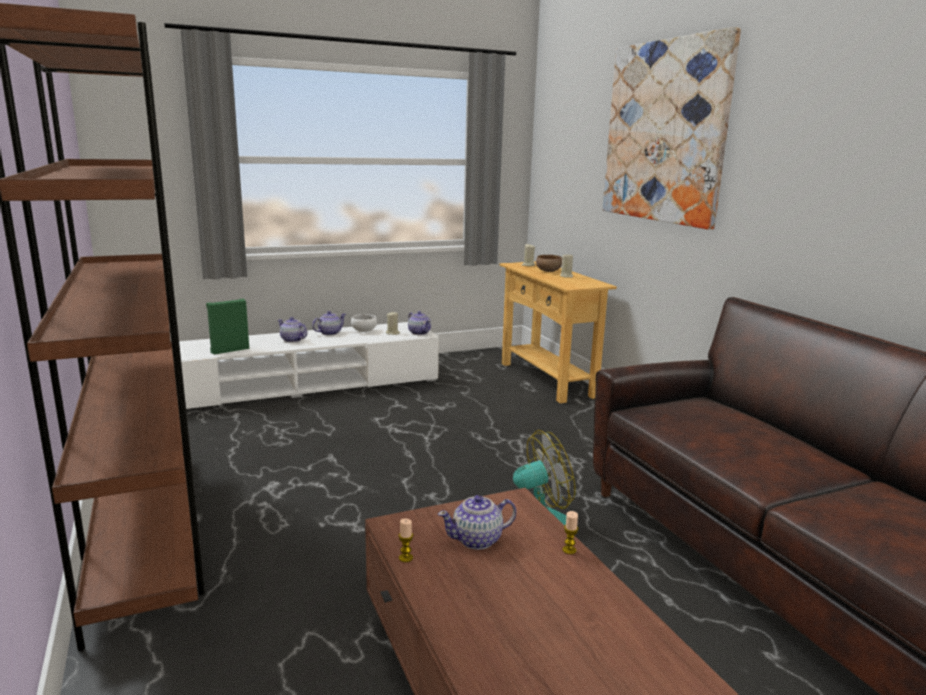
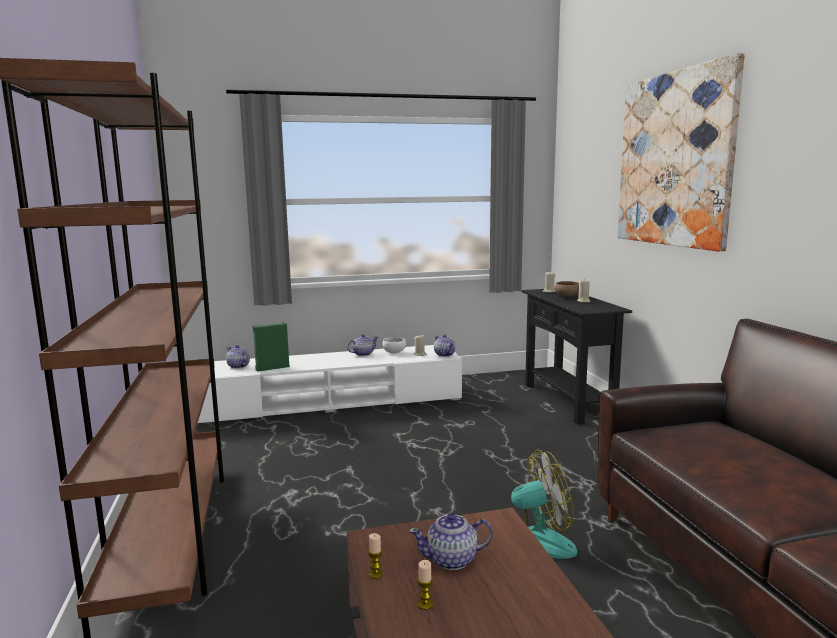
camera: 10 degrees right, 5 degrees down
teapot [278,317,308,343] -> teapot moved to [226,345,250,369]
beige console table [499,261,617,404] -> black console table [522,288,632,425]
candle [562,511,578,554] -> candle moved to [417,560,433,610]

